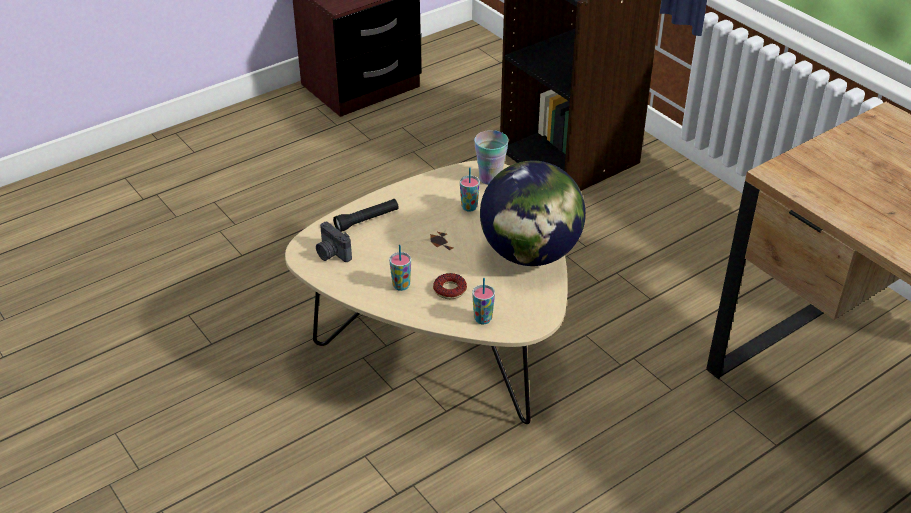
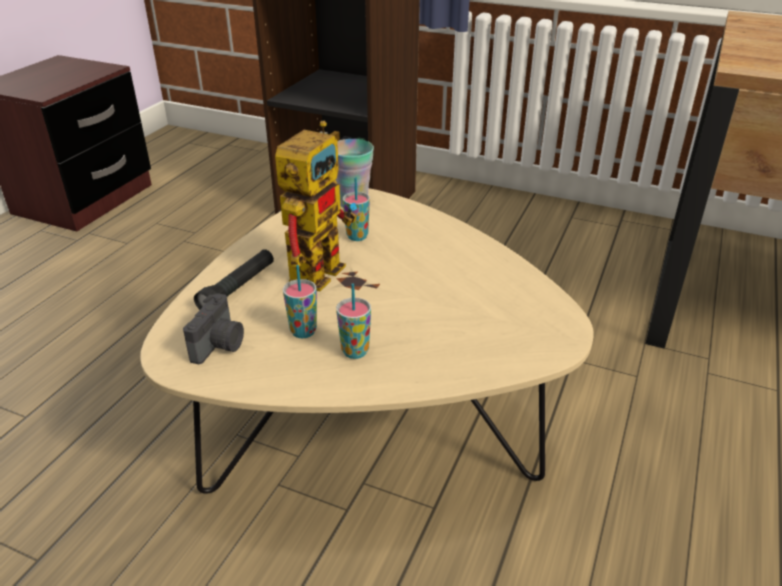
camera: 30 degrees left, 5 degrees down
camera [316,222,352,262] -> camera turned 90 degrees counterclockwise [183,293,244,364]
donut [433,273,467,299] -> none
cup [472,278,495,324] -> cup moved to [283,265,317,338]
globe [480,161,586,266] -> none
none -> toy robot [275,121,357,291]

